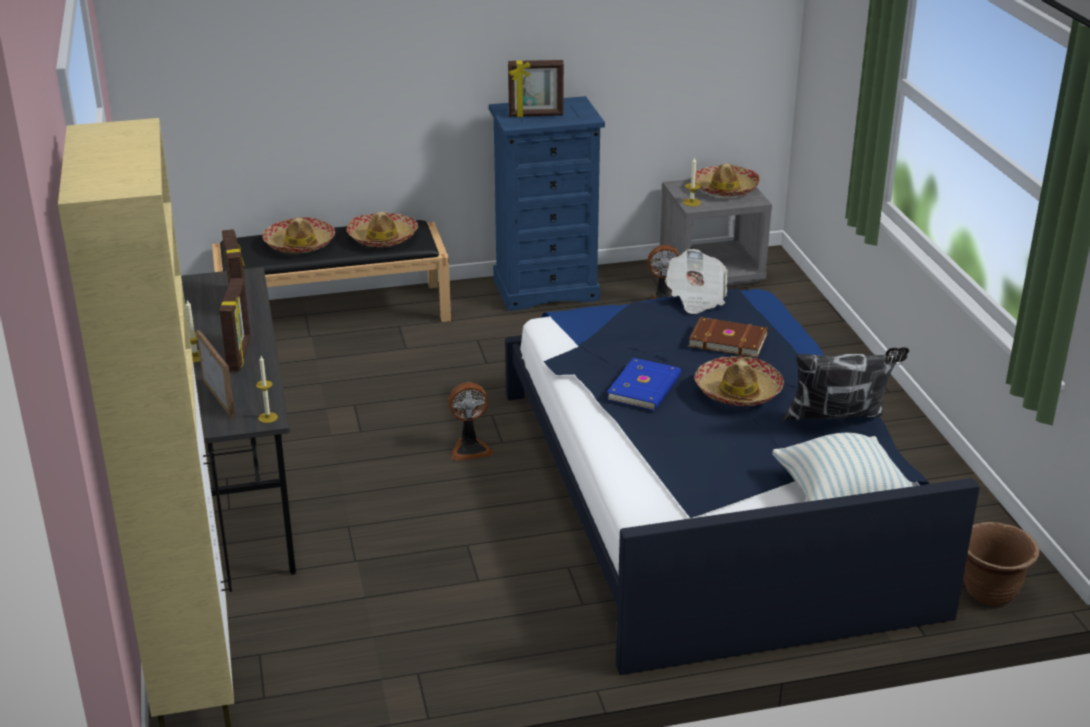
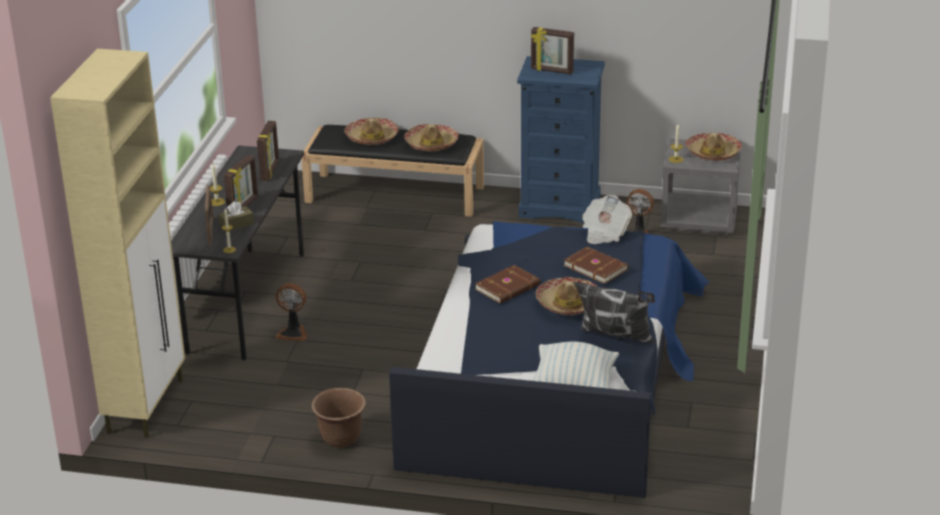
camera: 25 degrees right, 0 degrees up
fan [448,382,493,461] -> fan moved to [276,283,307,341]
blue book [607,358,681,411] -> brown book [475,265,540,304]
brown planter [964,522,1040,606] -> brown planter moved to [312,388,366,448]
none -> brown tissue box [219,201,254,232]

